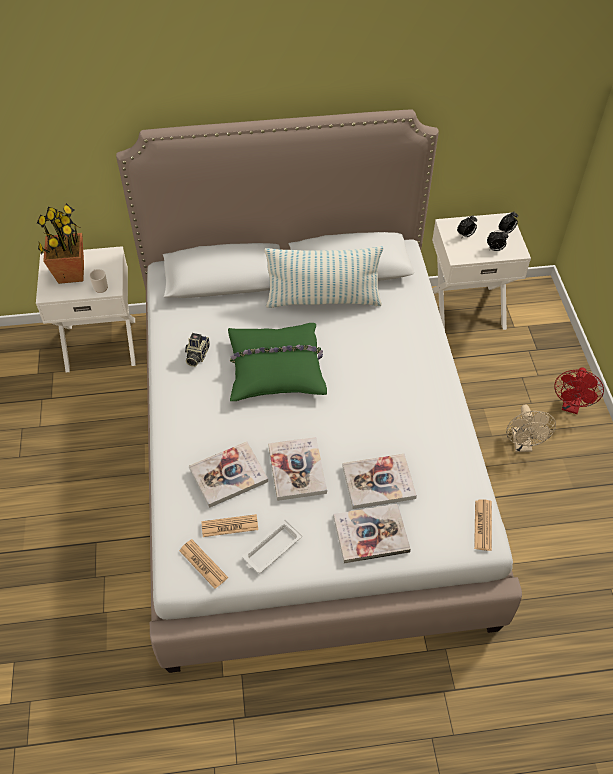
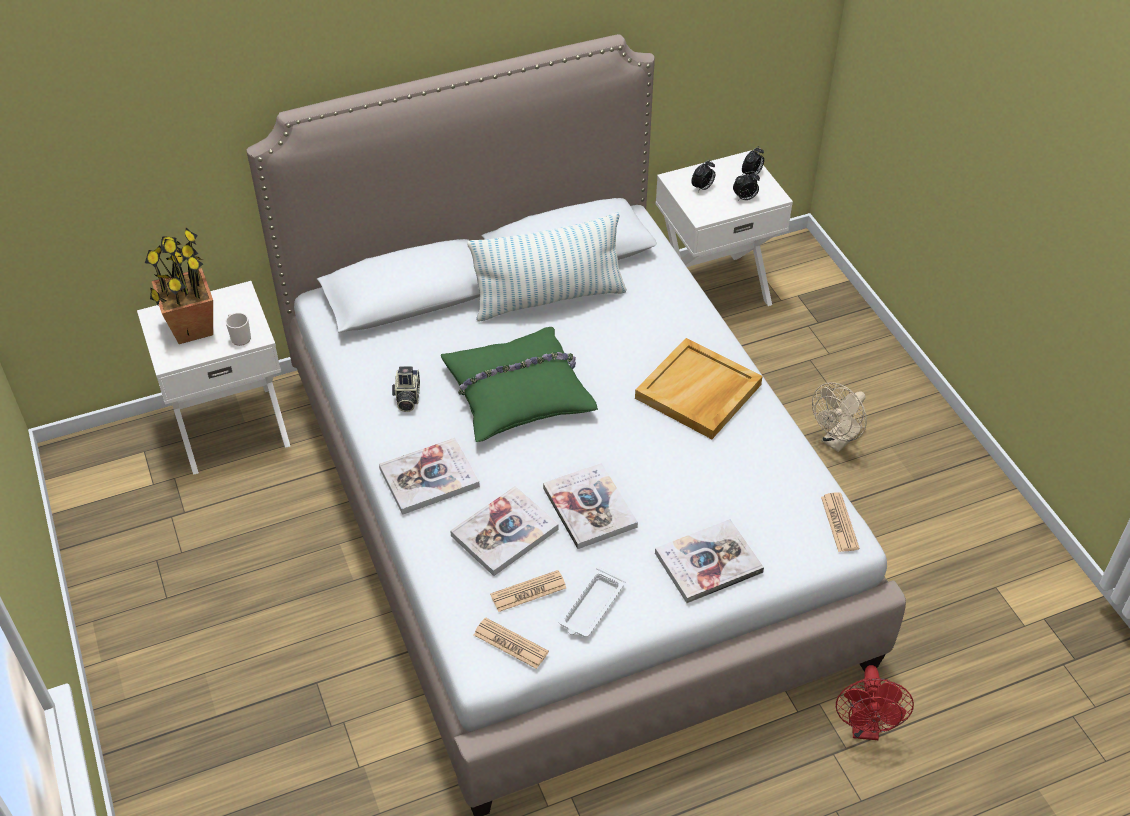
camera: 15 degrees left, 5 degrees down
book [342,454,417,509] -> book moved to [379,438,480,515]
beige fan [506,404,556,452] -> beige fan turned 60 degrees clockwise [812,383,867,452]
red fan [554,367,604,414] -> red fan moved to [836,665,914,740]
none -> beige tray [635,338,763,439]

